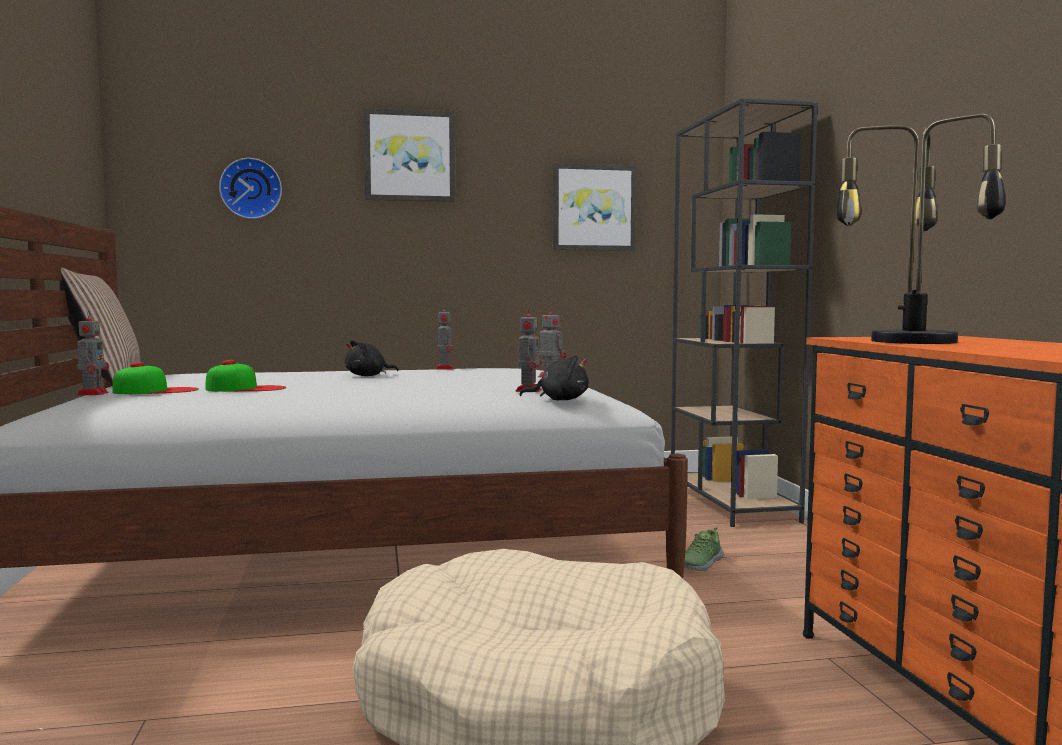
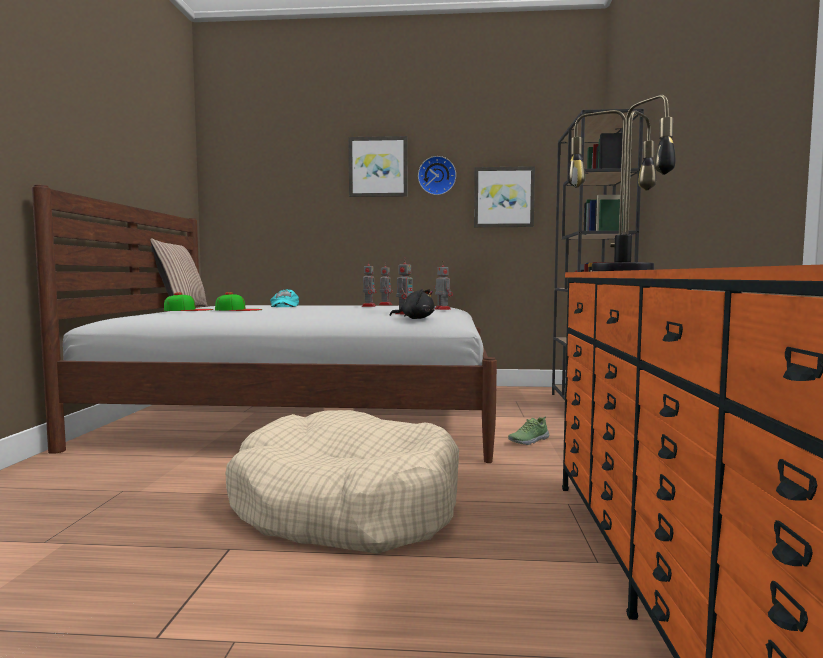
camera: 15 degrees right, 0 degrees up
toy robot [77,310,109,395] -> toy robot moved to [362,260,377,307]
wall clock [219,158,282,219] -> wall clock moved to [418,156,456,195]
black plush toy [345,340,399,376] -> none
none -> turquoise cap [270,289,299,307]

